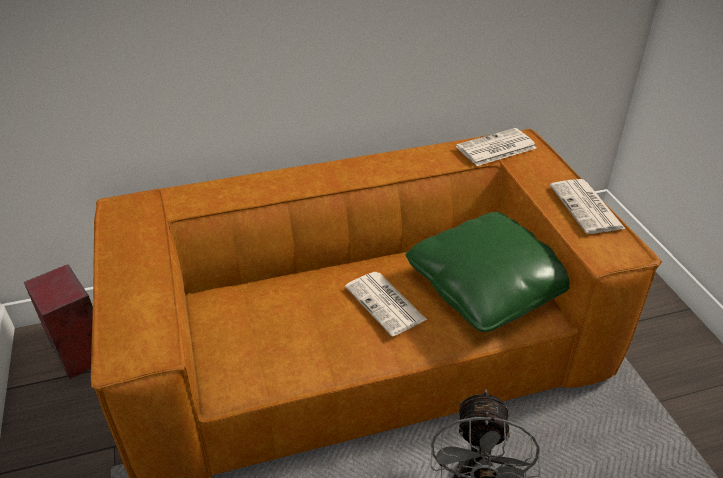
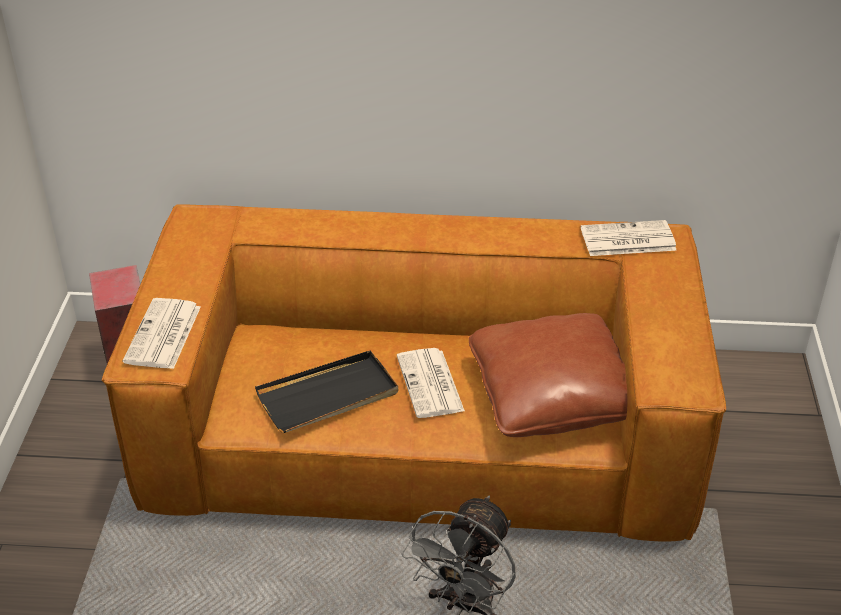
camera: 20 degrees right, 0 degrees up
green pillow [406,212,570,332] -> brown pillow [469,313,627,437]
newspaper [550,179,626,234] -> newspaper moved to [123,298,201,369]
none -> black tray [255,351,398,433]

